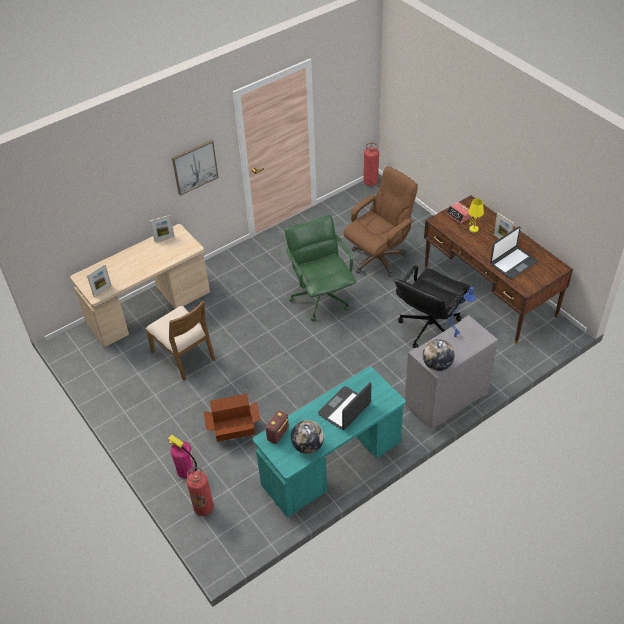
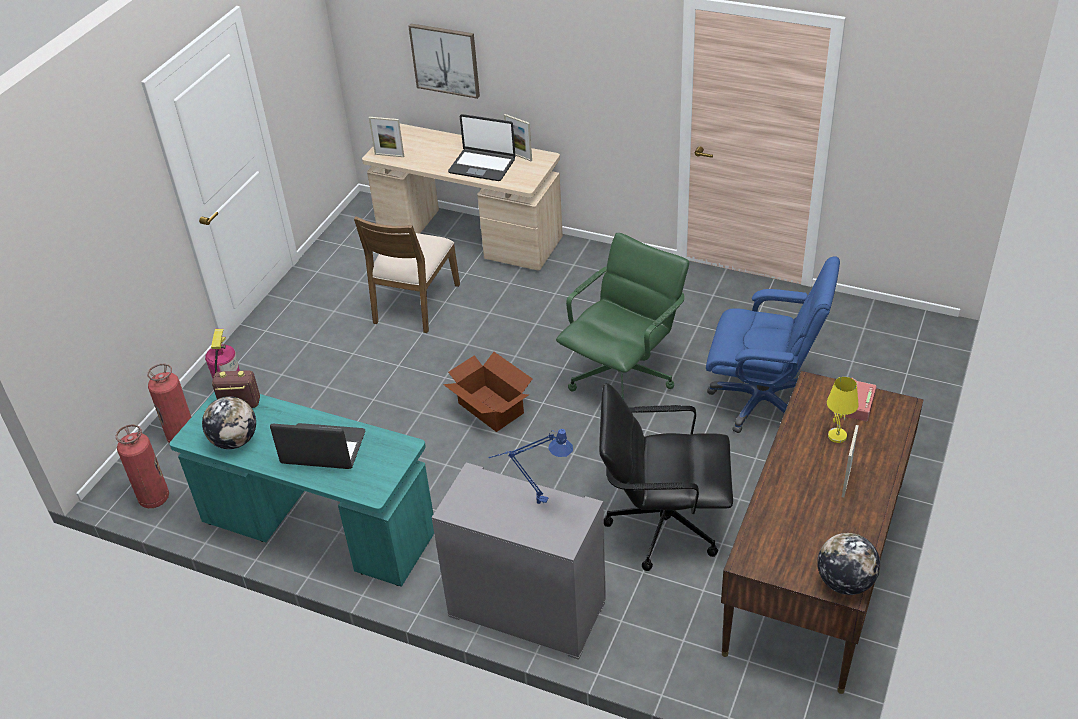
camera: 60 degrees right, 5 degrees down
picture [172,140,219,196] -> picture moved to [408,24,480,99]
cardboard box [203,394,261,442] -> cardboard box moved to [443,352,532,432]
brown office chair [343,166,418,277] -> blue office chair [706,256,840,433]
fire extinguisher [363,142,379,186] -> fire extinguisher moved to [116,425,169,508]
globe [423,339,454,371] -> globe moved to [817,533,880,595]
laptop [490,226,538,279] -> laptop moved to [448,114,516,181]

